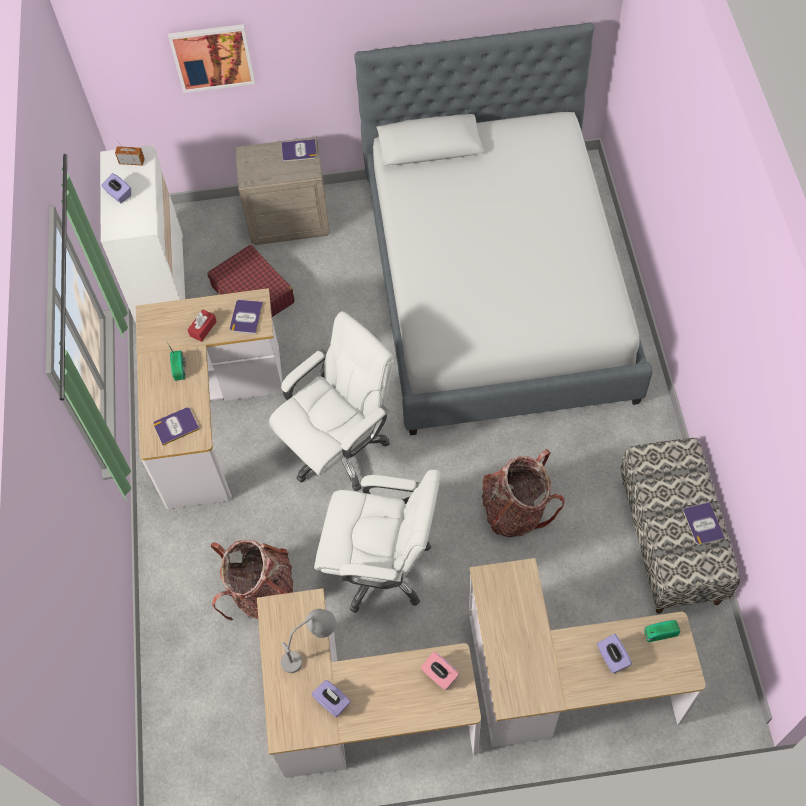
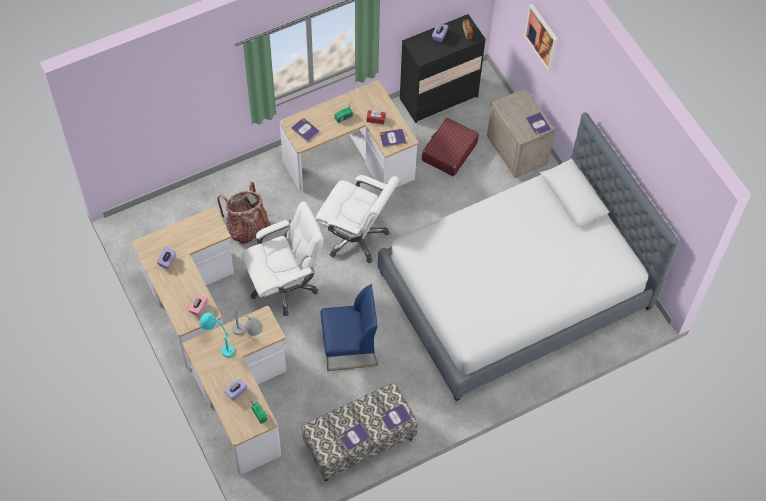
camera: 65 degrees right, 0 degrees up
white dresser [100,145,185,323] -> black dresser [400,14,486,123]
grey table lamp [281,609,336,673] -> grey table lamp moved to [232,311,263,336]
white office chair [314,470,441,613] -> white office chair turned 105 degrees counterclockwise [242,201,324,316]
backpack [482,449,565,537] -> blue chair [321,284,378,371]
none -> turquoise table lamp [199,312,234,357]
none -> book [381,404,412,431]

